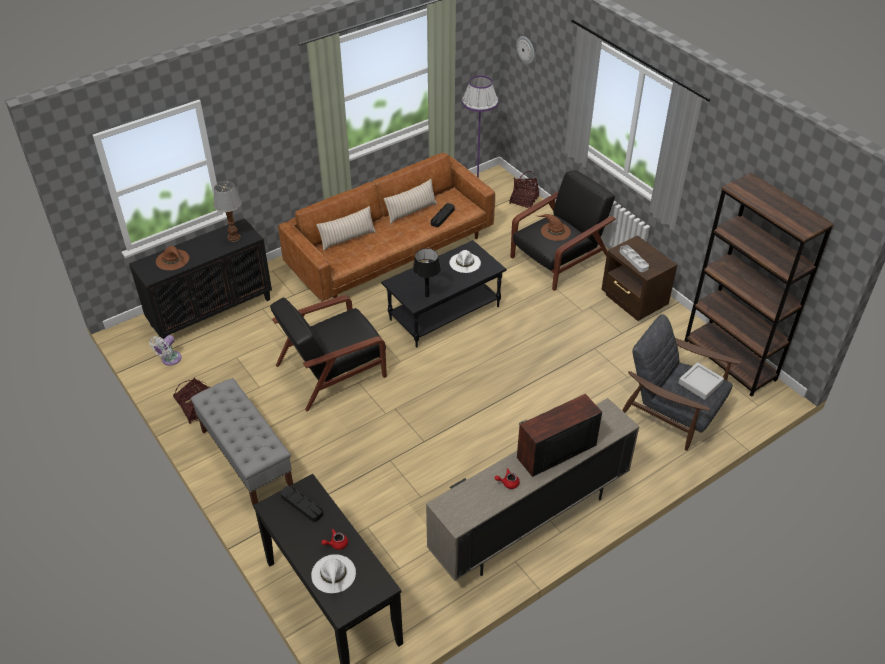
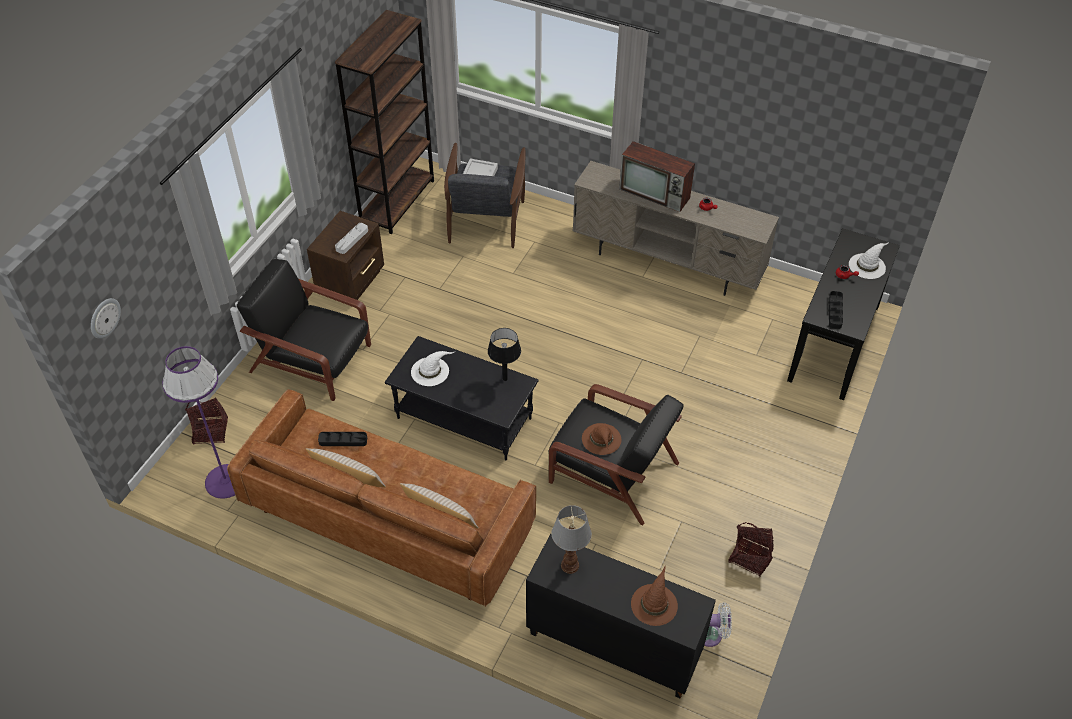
camera: 120 degrees left, 5 degrees up
grey bench [191,378,293,505] -> none
brown hat [537,214,571,241] -> brown hat moved to [582,423,621,455]

